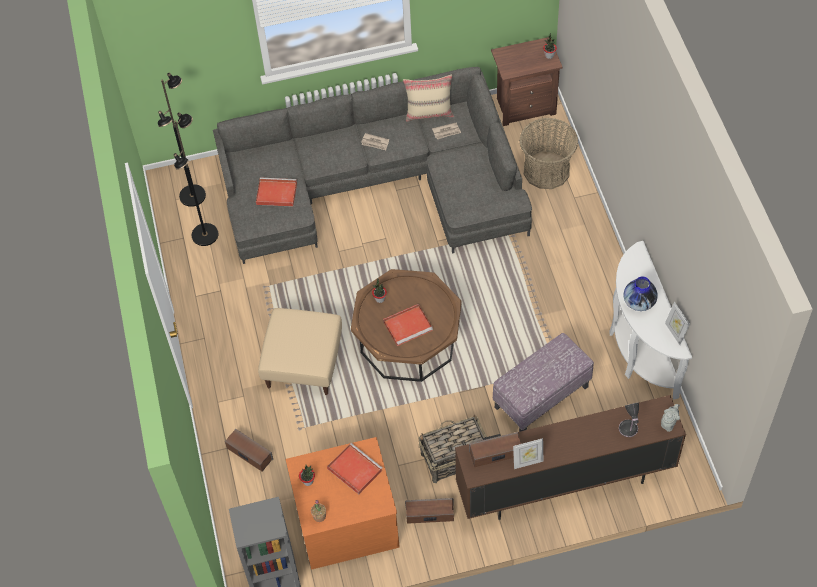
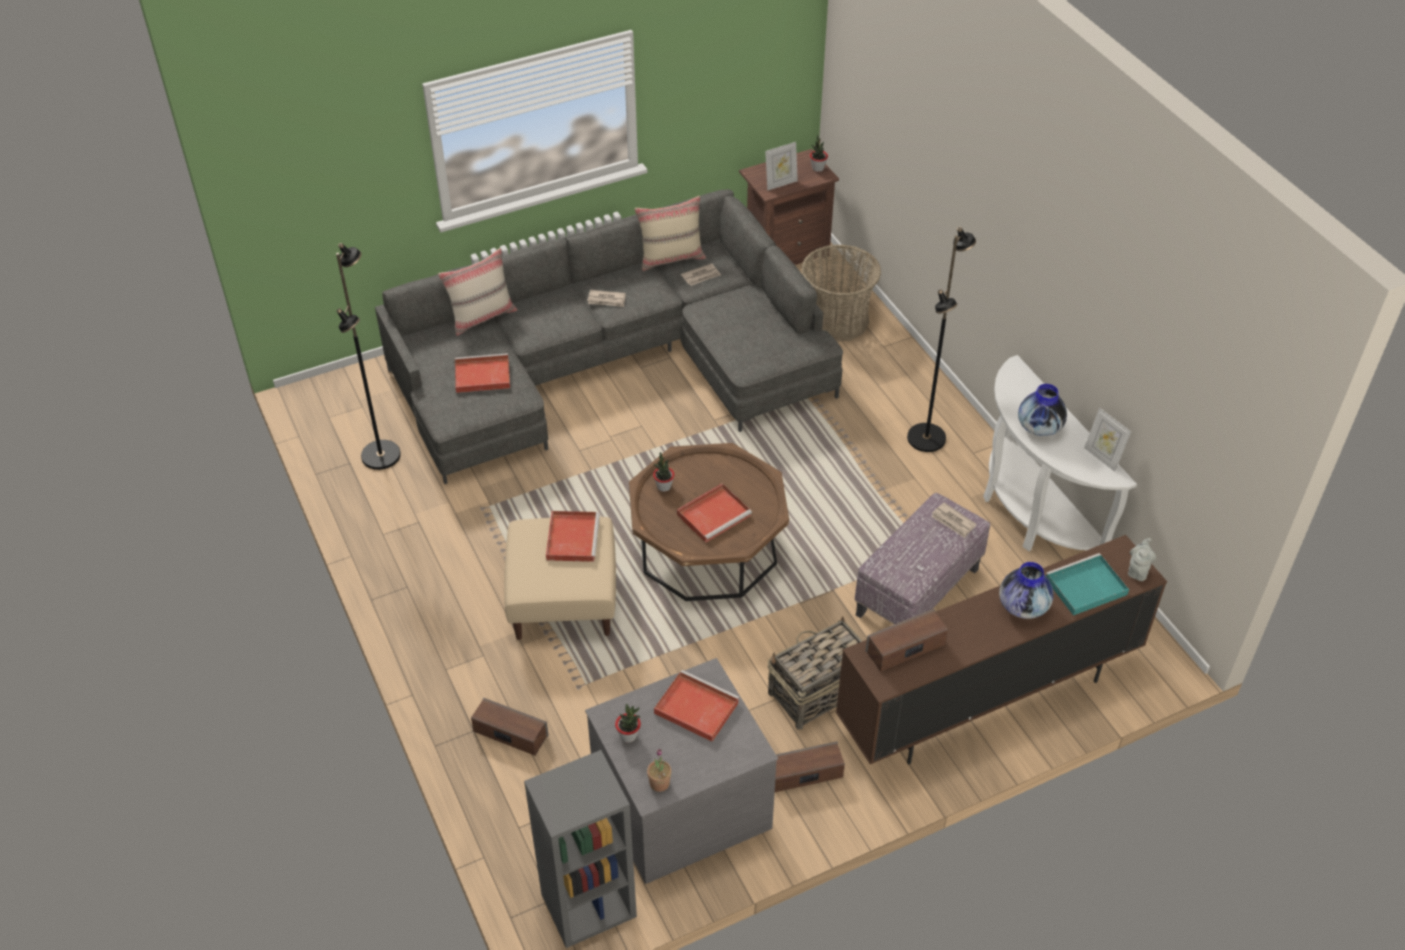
camera: 15 degrees left, 10 degrees down
black floor lamp [158,73,206,207] -> black floor lamp moved to [907,227,976,452]
orange dresser [286,437,400,569] -> grey dresser [585,658,778,884]
picture frame [513,438,543,469] -> picture frame moved to [765,142,798,190]
table lamp [619,403,639,437] -> turquoise tray [1045,553,1129,616]
none -> beige pillow [438,248,517,336]
none -> red tray [546,511,600,562]
none -> newspaper [931,502,976,538]
none -> vase [999,562,1054,619]

